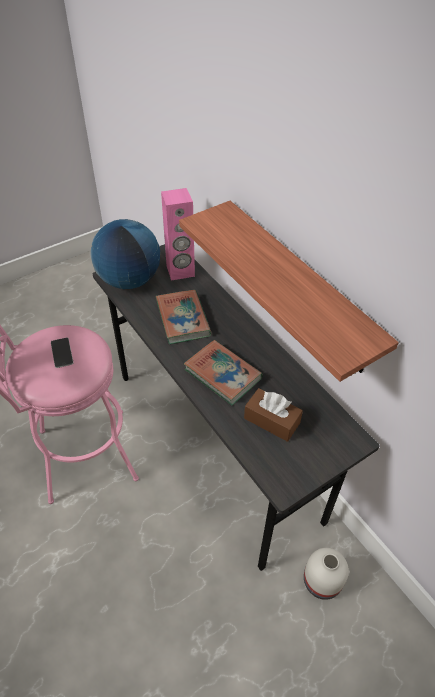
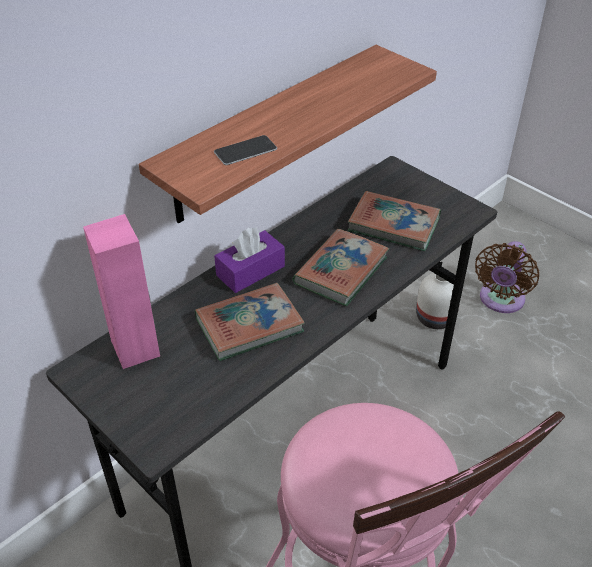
camera: 100 degrees left, 5 degrees down
phone [51,338,74,368] -> phone moved to [214,135,277,165]
globe [90,219,160,289] -> none
brown tissue box [244,388,303,442] -> book [348,191,441,251]
none -> purple tissue box [214,228,285,293]
none -> brown fan [475,241,539,313]

